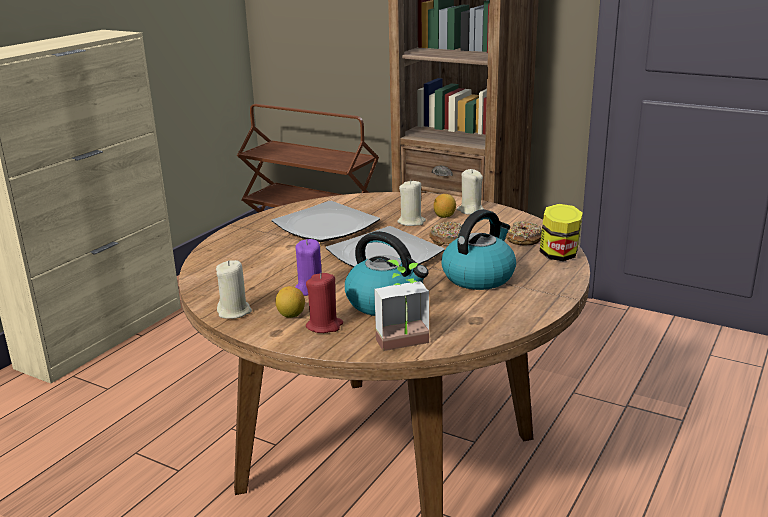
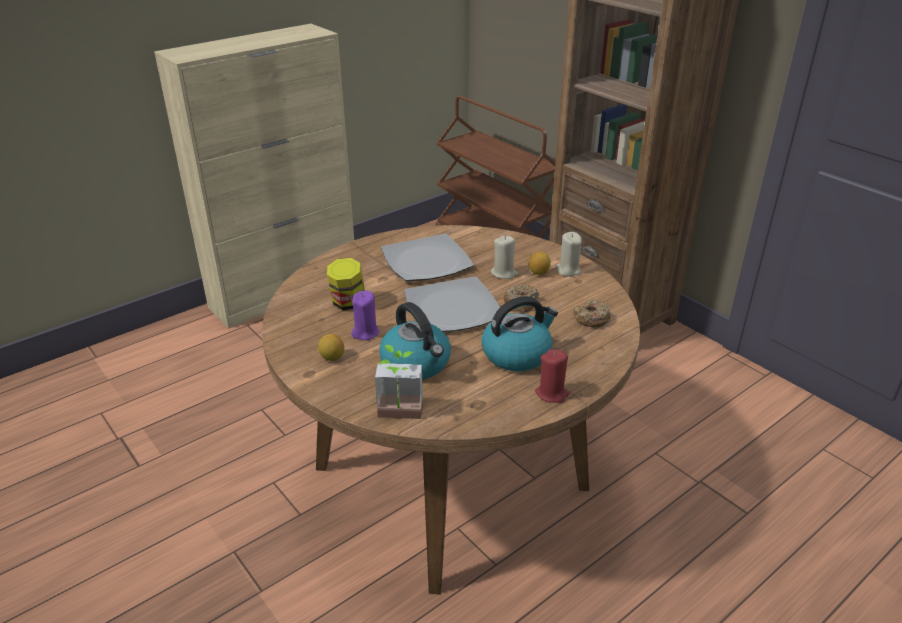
camera: 20 degrees right, 10 degrees up
beige candle [216,260,252,319] -> none
red candle [306,273,343,333] -> red candle moved to [535,349,570,403]
jar [540,204,583,261] -> jar moved to [327,258,365,310]

